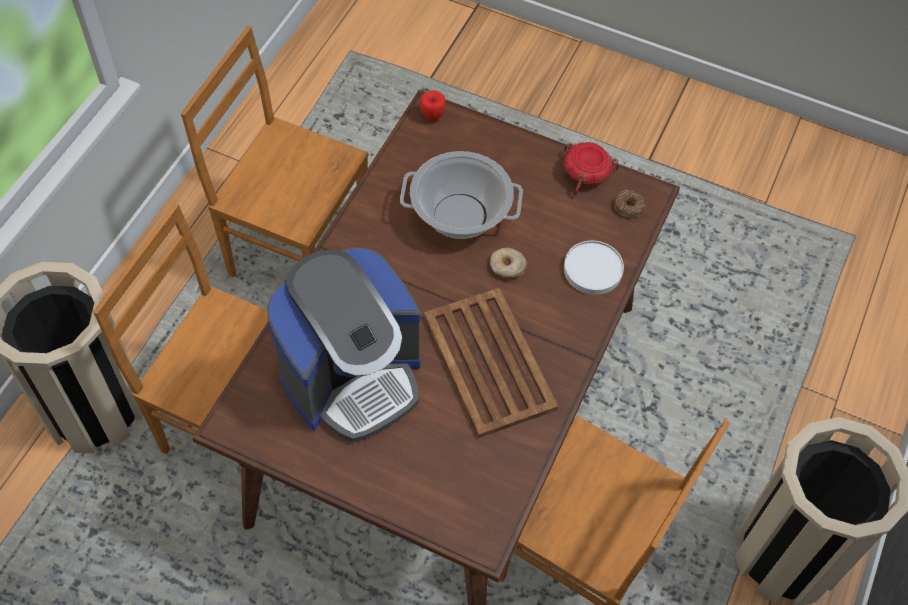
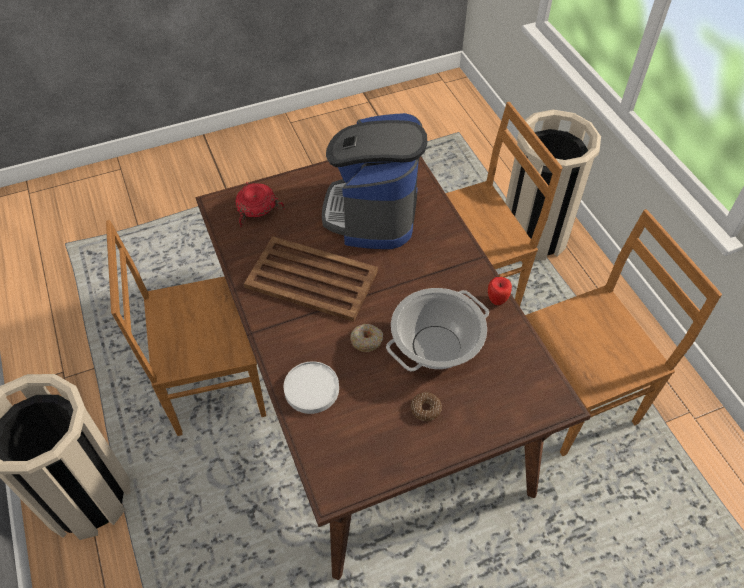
camera: 135 degrees right, 5 degrees down
apple [420,90,446,121] -> apple moved to [488,277,512,305]
red bowl [563,142,619,197] -> red bowl moved to [235,182,285,227]
donut [614,190,645,217] -> donut moved to [410,392,442,421]

